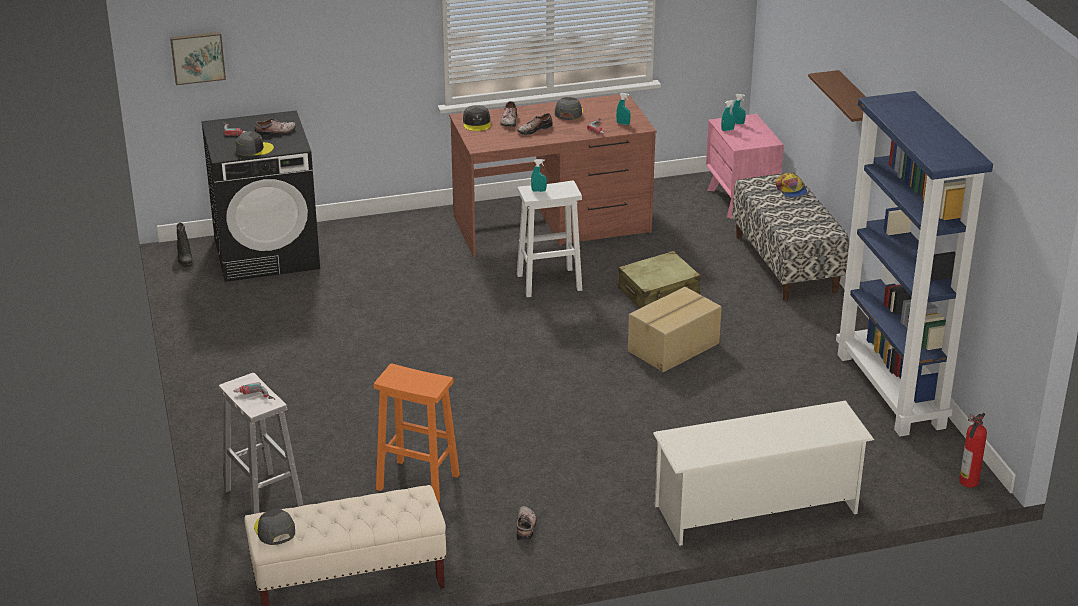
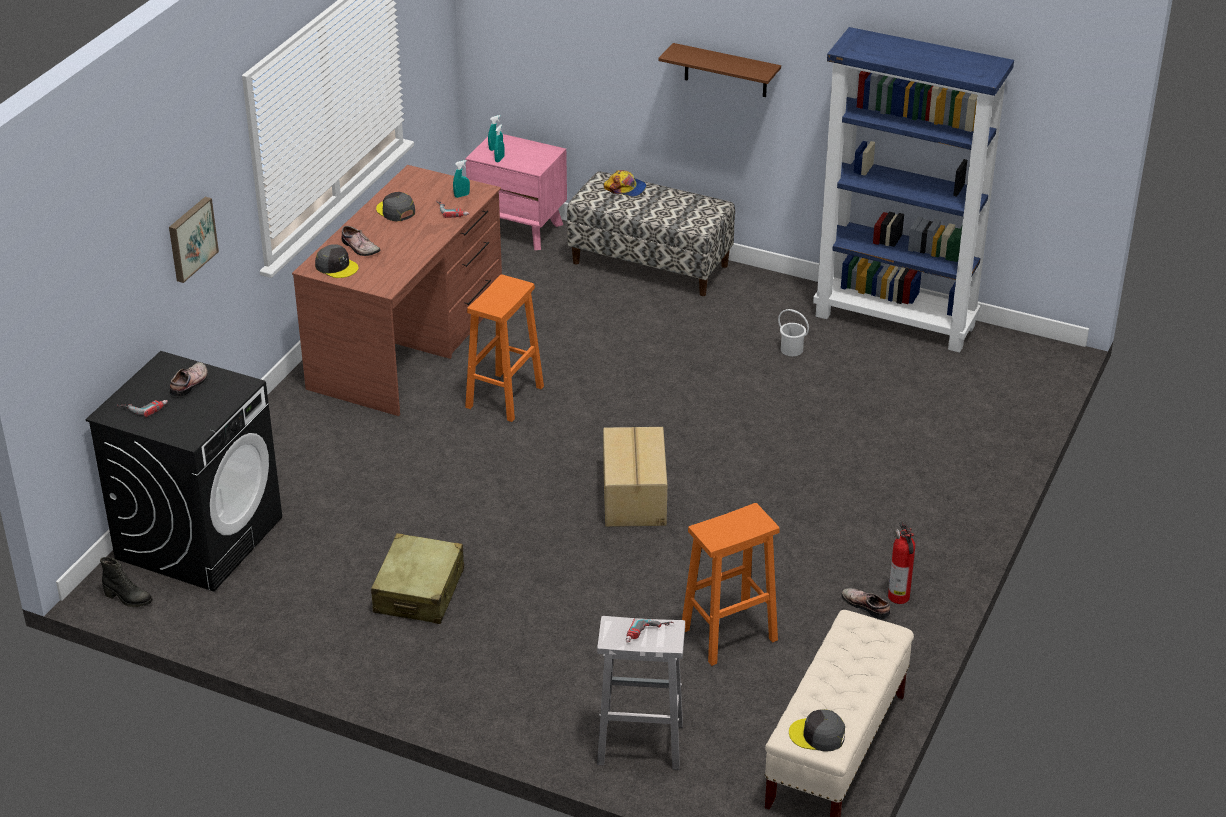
camera: 50 degrees left, 5 degrees up
picture [170,32,226,85] -> picture moved to [169,197,219,283]
grey cap [235,131,274,156] -> none
shoe [517,113,553,135] -> none
white stool [517,181,582,297] -> orange stool [465,274,544,422]
turquoise spray bottle [531,159,547,192] -> none
beige suitcase [618,251,701,308] -> beige suitcase moved to [371,533,464,624]
cardboard box [628,287,722,372] -> cardboard box moved to [603,427,667,527]
white shoe rack [653,401,874,546] -> none
fire extinguisher [959,413,987,488] -> fire extinguisher moved to [888,522,915,604]
none -> white bucket [778,309,809,356]

